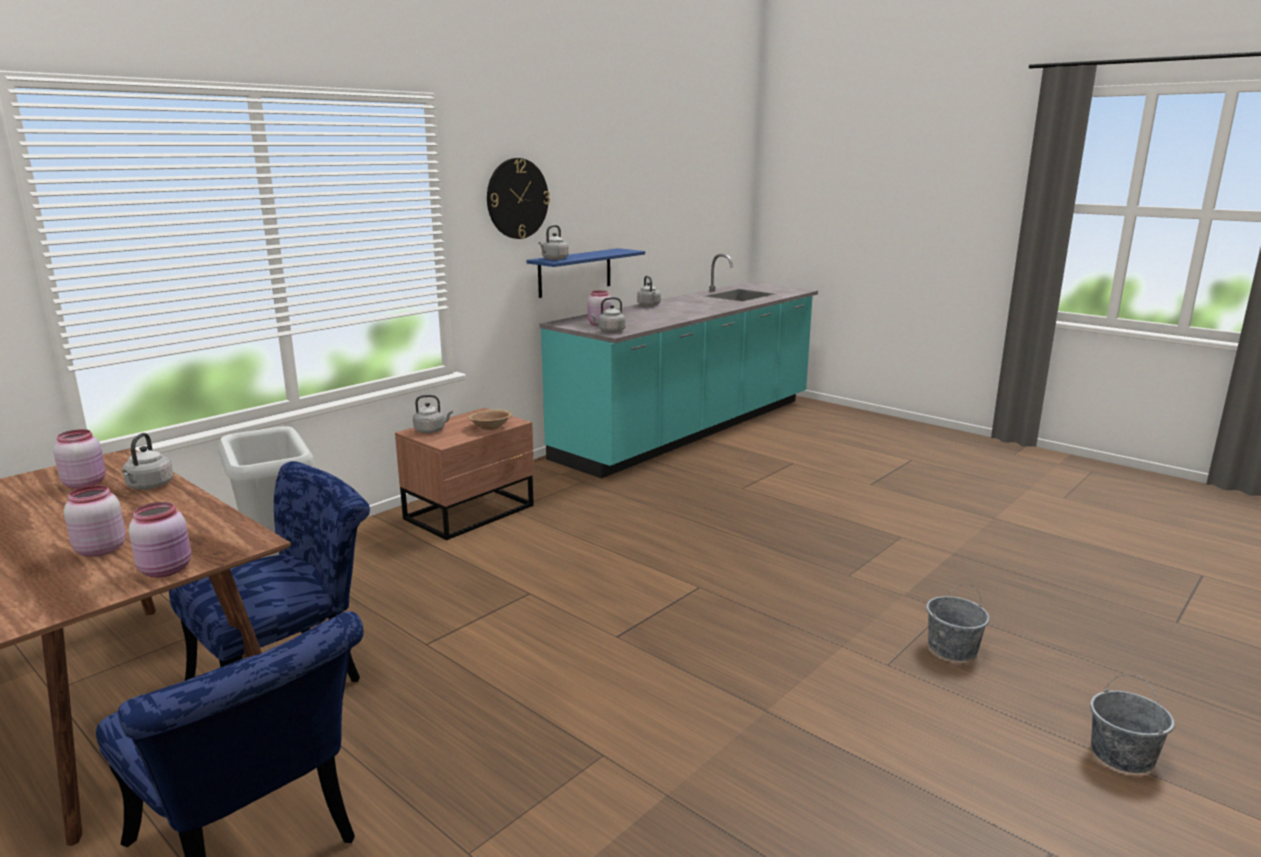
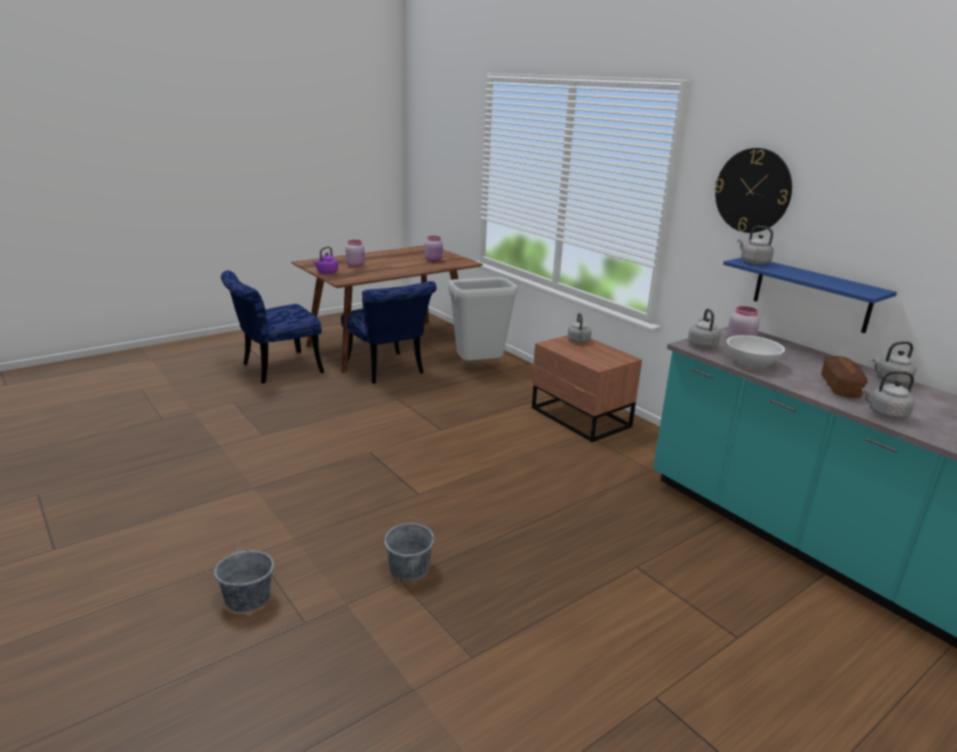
camera: 100 degrees right, 5 degrees up
grey kettle [122,433,173,490] -> grey kettle moved to [862,371,915,419]
pink jar [129,502,191,578] -> purple kettle [313,247,338,274]
brown bowl [468,409,513,430] -> none
grey bucket [1090,674,1175,773] -> grey bucket moved to [384,517,434,581]
none -> white bowl [727,335,785,367]
none -> bread [821,356,868,398]

